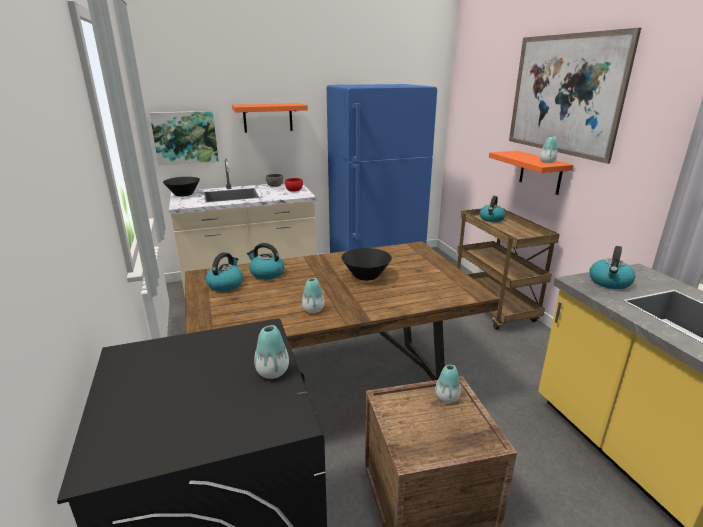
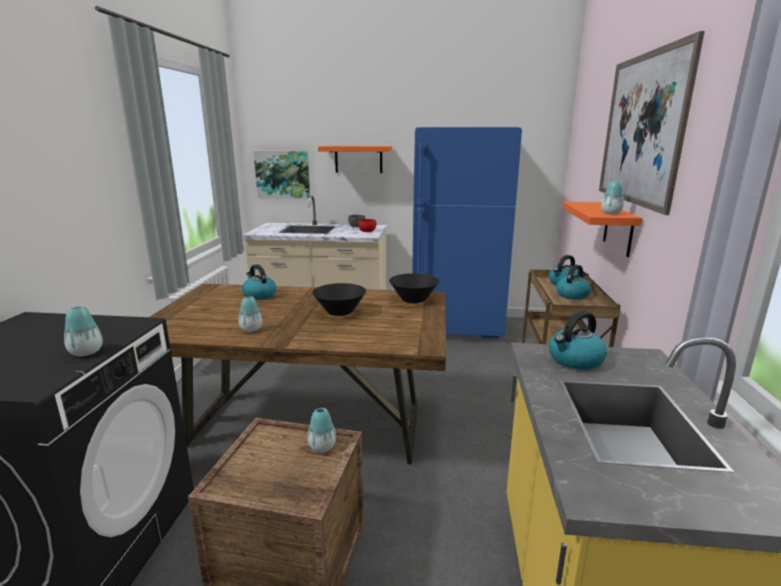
camera: 25 degrees right, 5 degrees down
black bowl [163,177,200,197] -> black bowl moved to [389,273,439,303]
kettle [206,252,243,292] -> kettle moved to [556,265,591,300]

